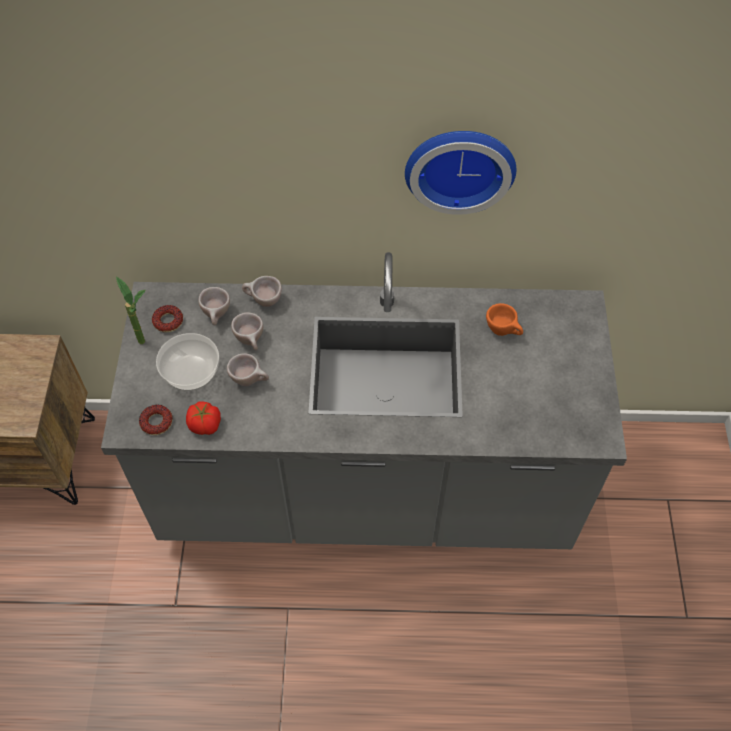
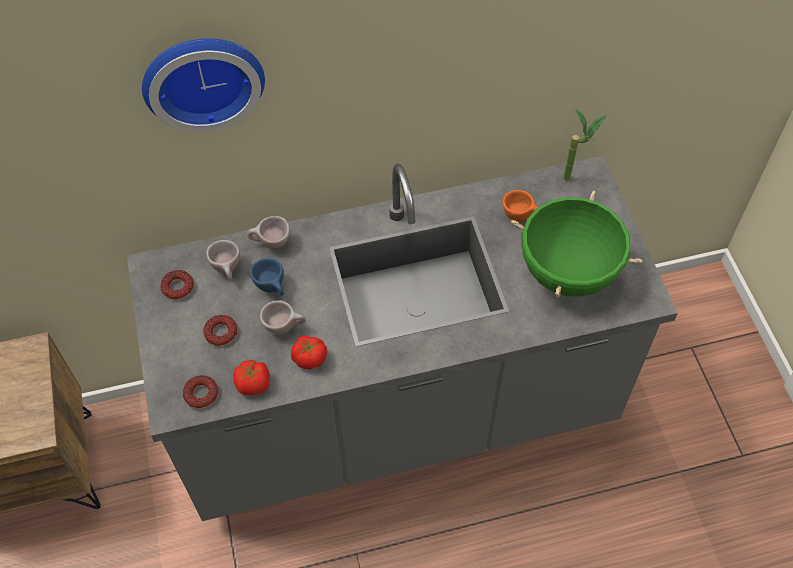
camera: 15 degrees left, 0 degrees up
potted plant [116,277,146,344] -> potted plant moved to [563,109,606,181]
bowl [156,333,219,391] -> donut [203,315,238,346]
beige cup [231,312,263,351] -> blue cup [250,258,284,296]
wall clock [405,131,516,215] -> wall clock moved to [142,38,265,132]
none -> tomato [291,335,327,370]
none -> green cooking pot [511,191,643,297]

